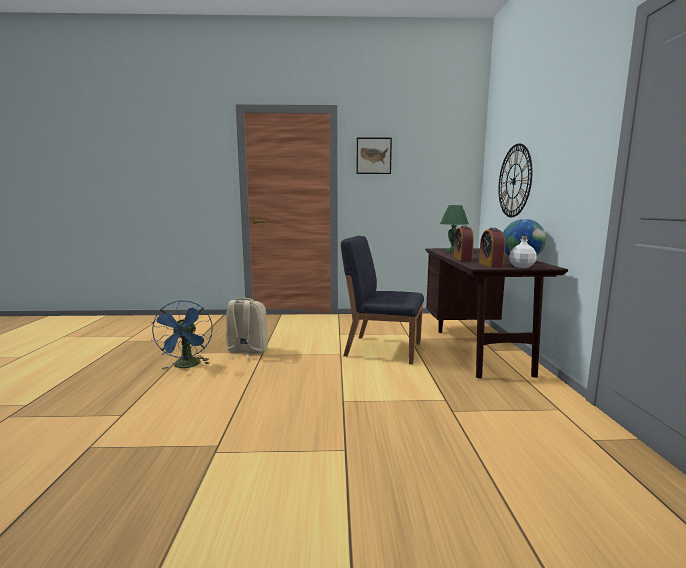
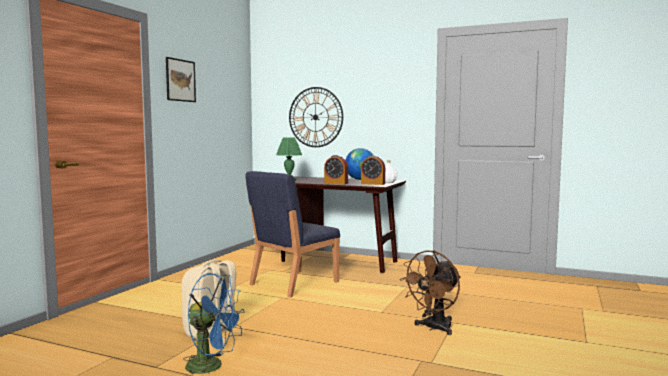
camera: 65 degrees left, 5 degrees down
none -> brown fan [400,250,461,335]

